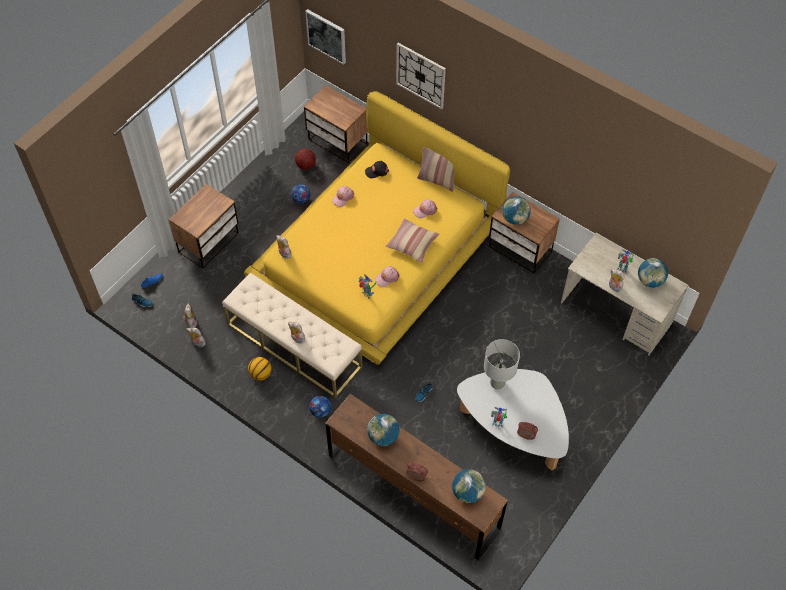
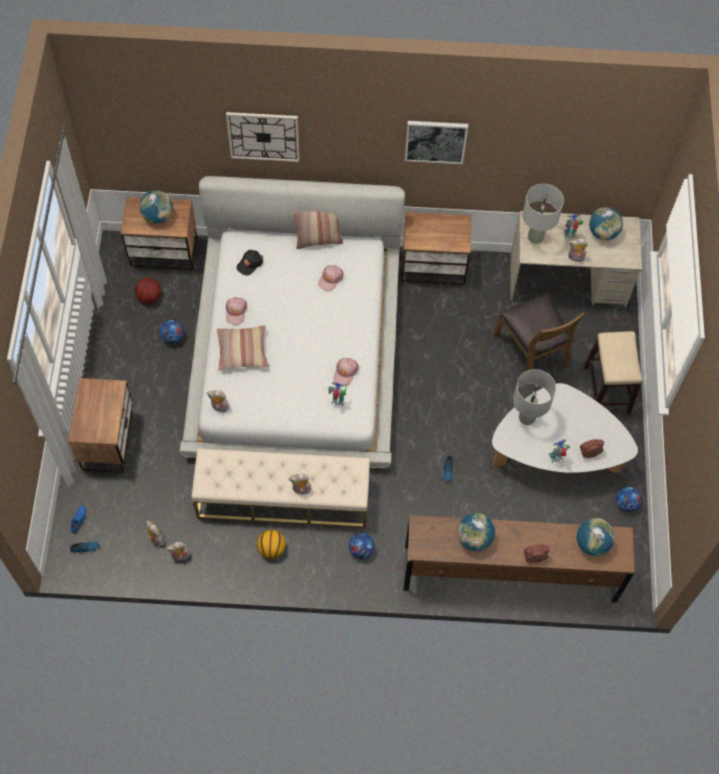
camera: 35 degrees left, 5 degrees up
yellow bed [244,91,510,365] -> white bed [180,176,405,469]
picture [305,9,346,65] -> picture moved to [405,121,468,164]
pillow [385,218,439,263] -> pillow moved to [217,325,268,371]
globe [503,196,531,225] -> globe moved to [140,190,173,223]
none -> brown chair [494,294,585,371]
none -> grey table lamp [523,184,564,244]
none -> stool [584,331,643,414]
none -> football [616,487,642,512]

